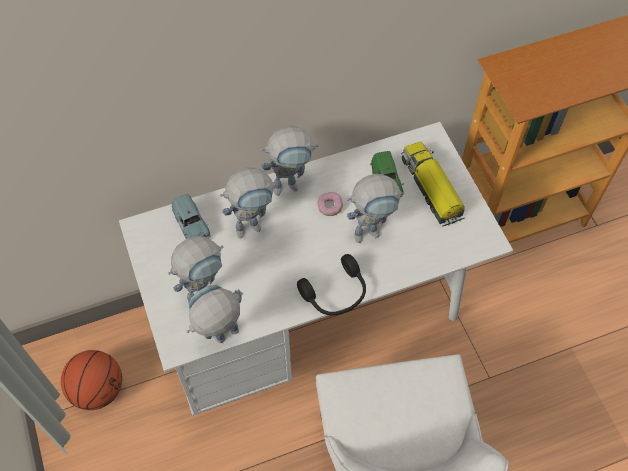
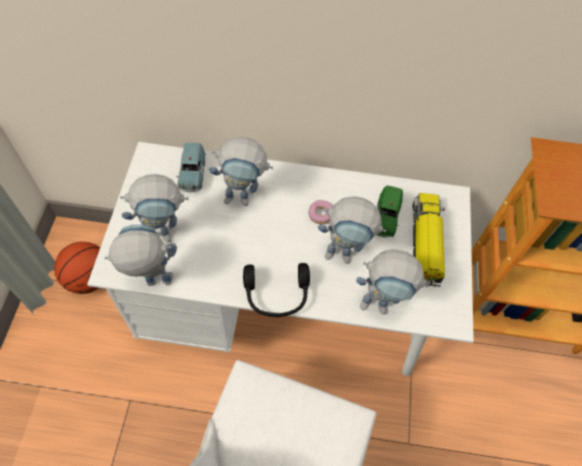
camera: 25 degrees right, 0 degrees up
toy robot [261,126,319,196] -> toy robot moved to [356,249,428,315]

